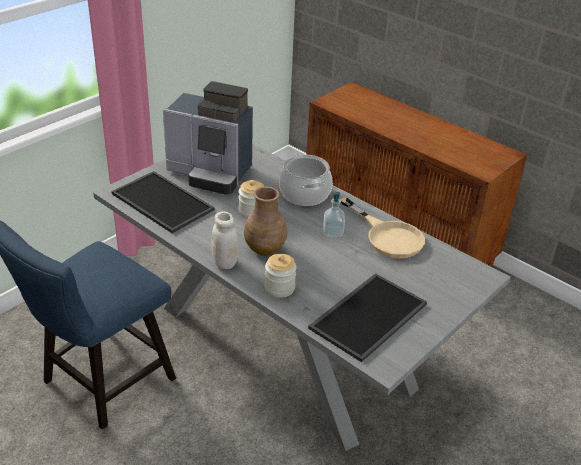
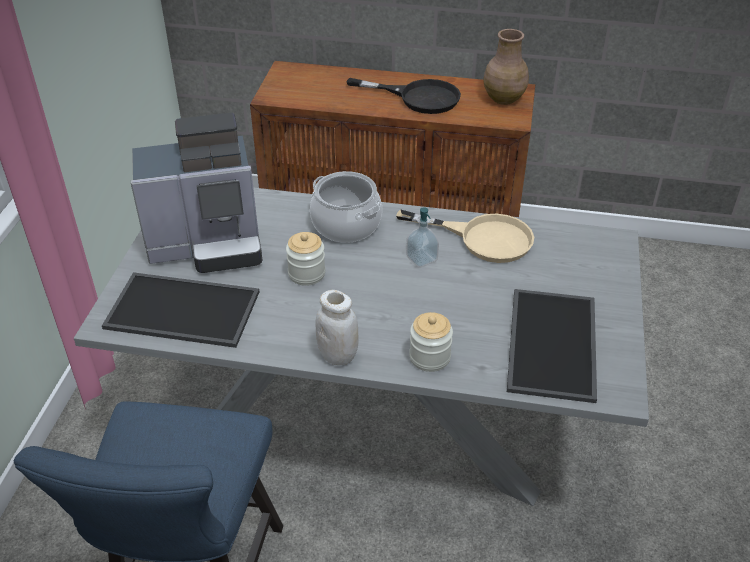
camera: 30 degrees left, 5 degrees up
brown vase [244,187,287,256] -> brown vase moved to [483,29,529,105]
none -> black frying pan [346,78,461,114]

